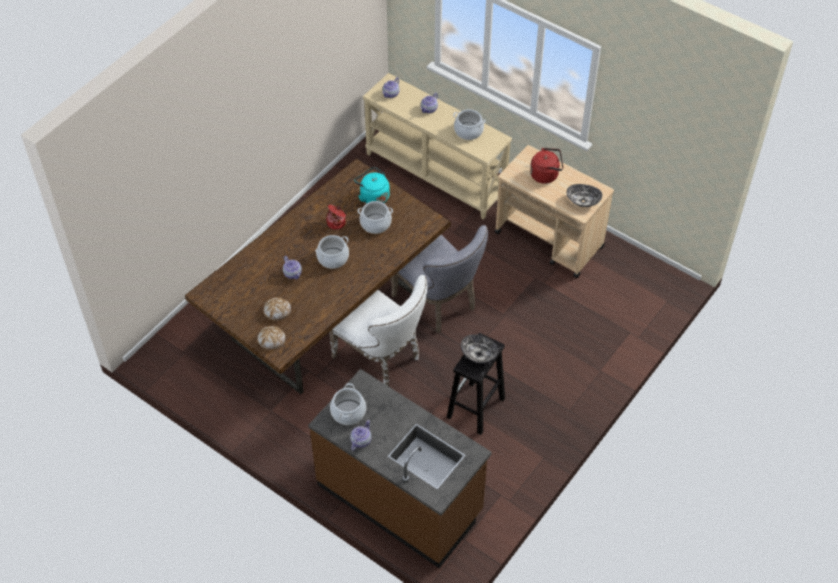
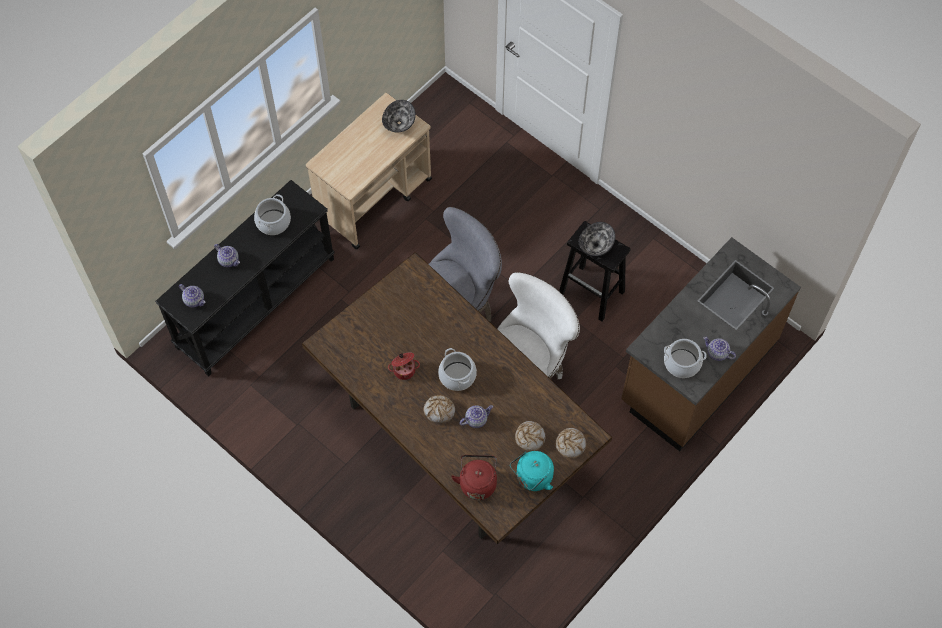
camera: 85 degrees left, 10 degrees up
turquoise kettle [354,167,390,204] -> turquoise kettle moved to [510,451,554,491]
cooking pot [358,201,393,234] -> none
beige console table [363,73,512,219] -> black console table [155,180,335,377]
red kettle [530,148,563,184] -> red kettle moved to [451,455,497,500]
none -> bread [423,395,455,423]

